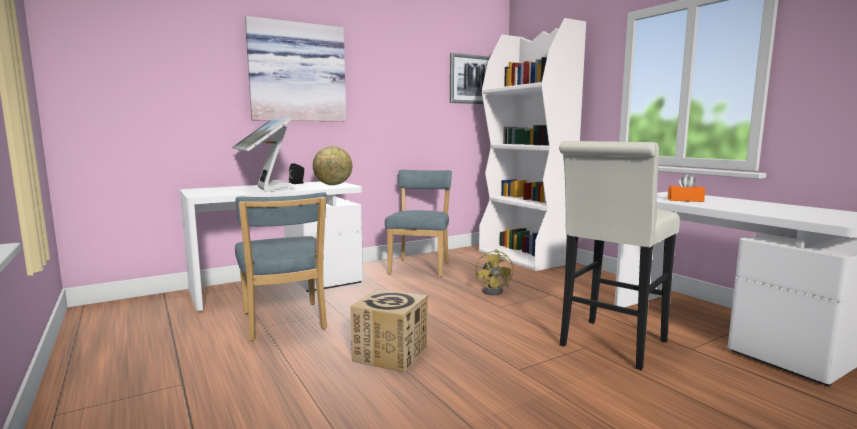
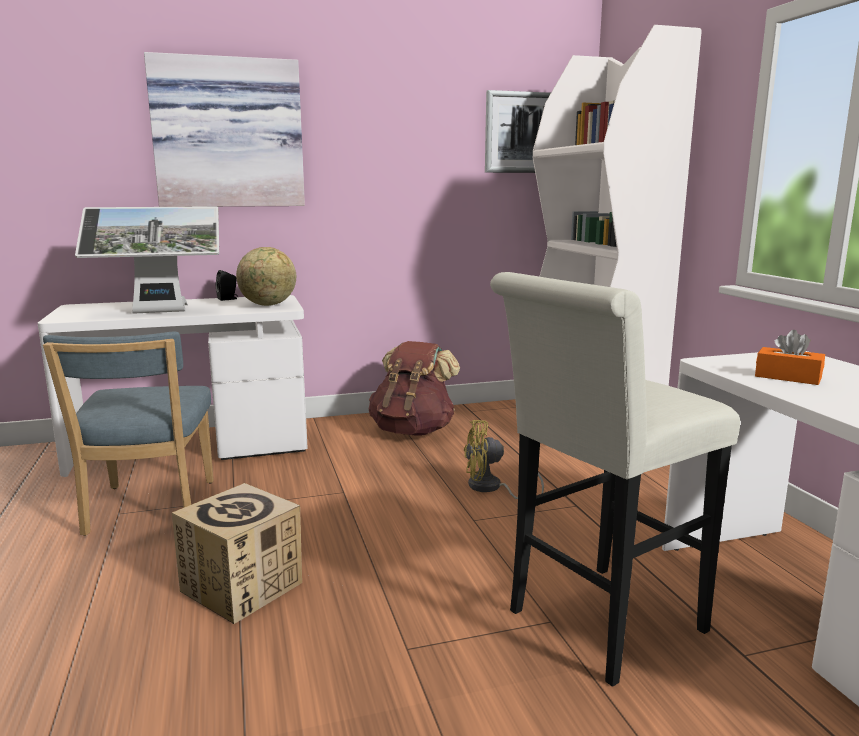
camera: 15 degrees right, 5 degrees up
monitor [232,117,296,192] -> monitor turned 90 degrees counterclockwise [75,206,219,314]
blue chair [385,170,452,277] -> brown backpack [369,341,460,436]
yellow fan [476,249,513,295] -> yellow fan turned 75 degrees clockwise [464,420,544,499]

